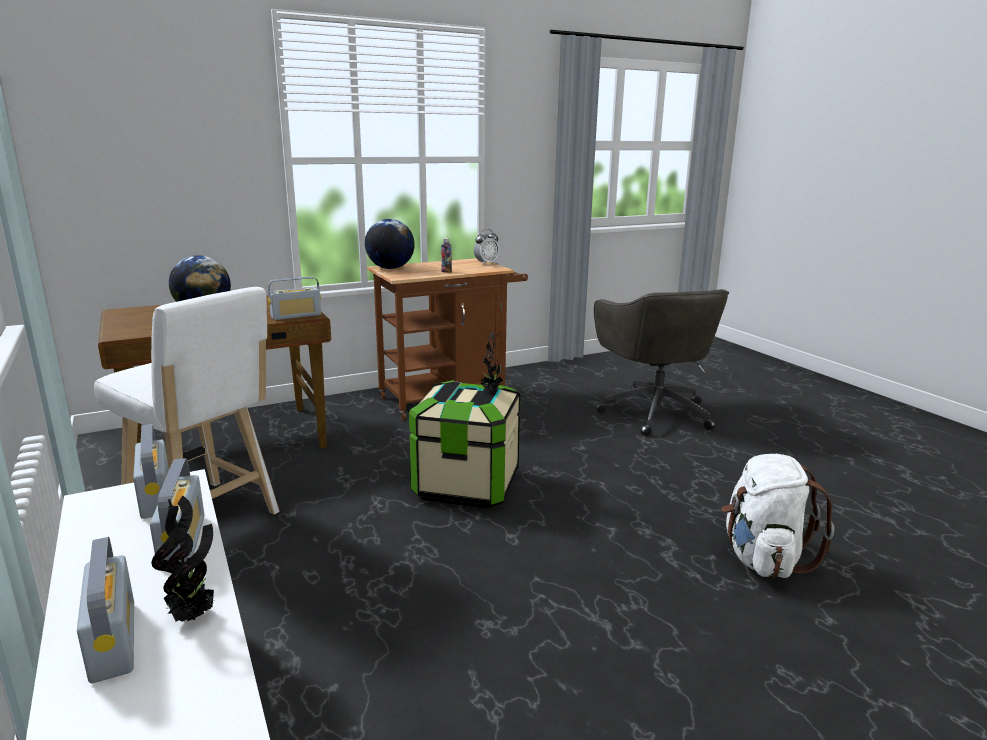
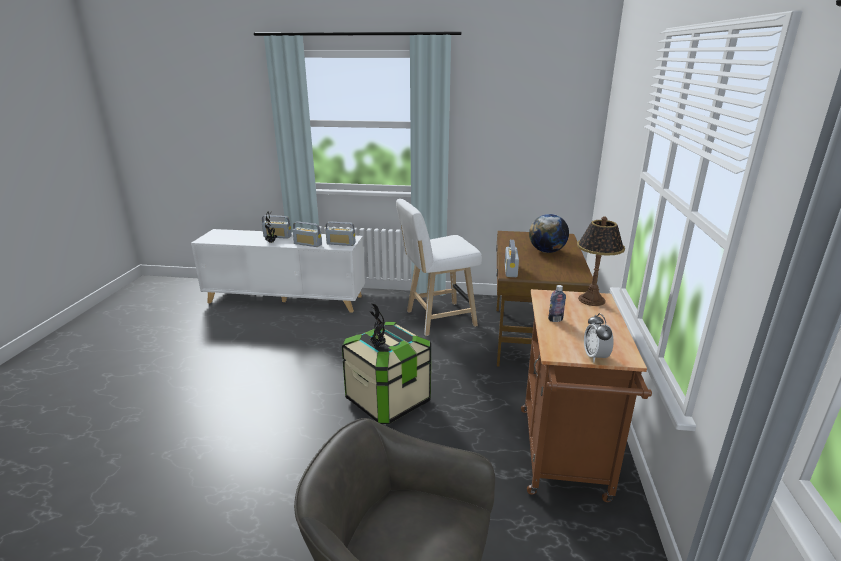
camera: 125 degrees right, 5 degrees up
globe [365,219,415,269] -> table lamp [577,216,625,306]
white backpack [721,454,834,578] -> none

